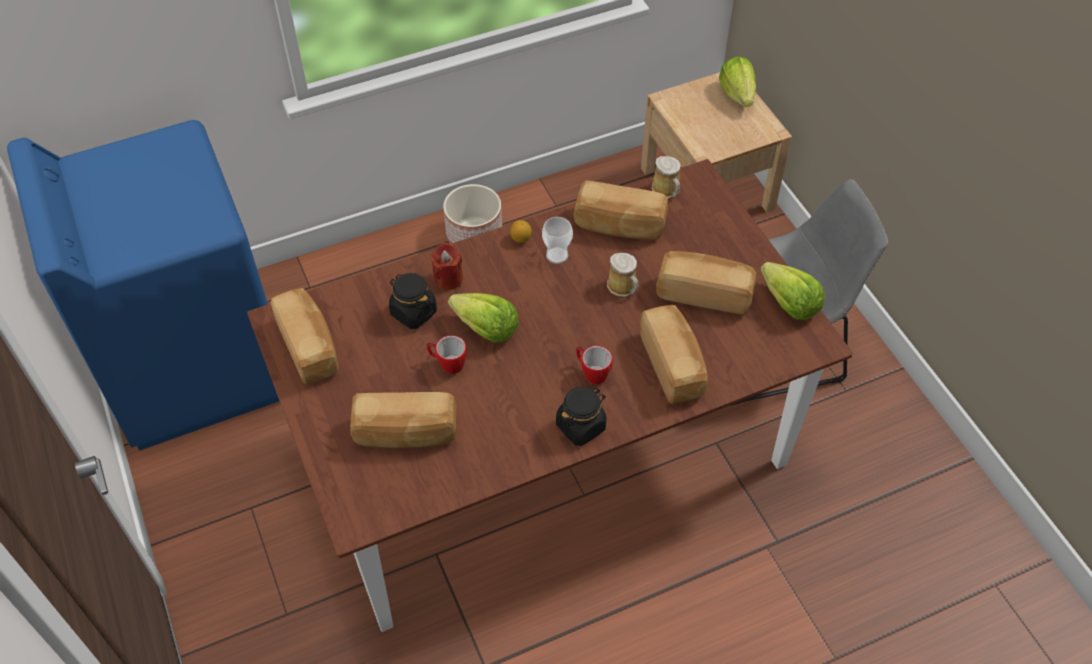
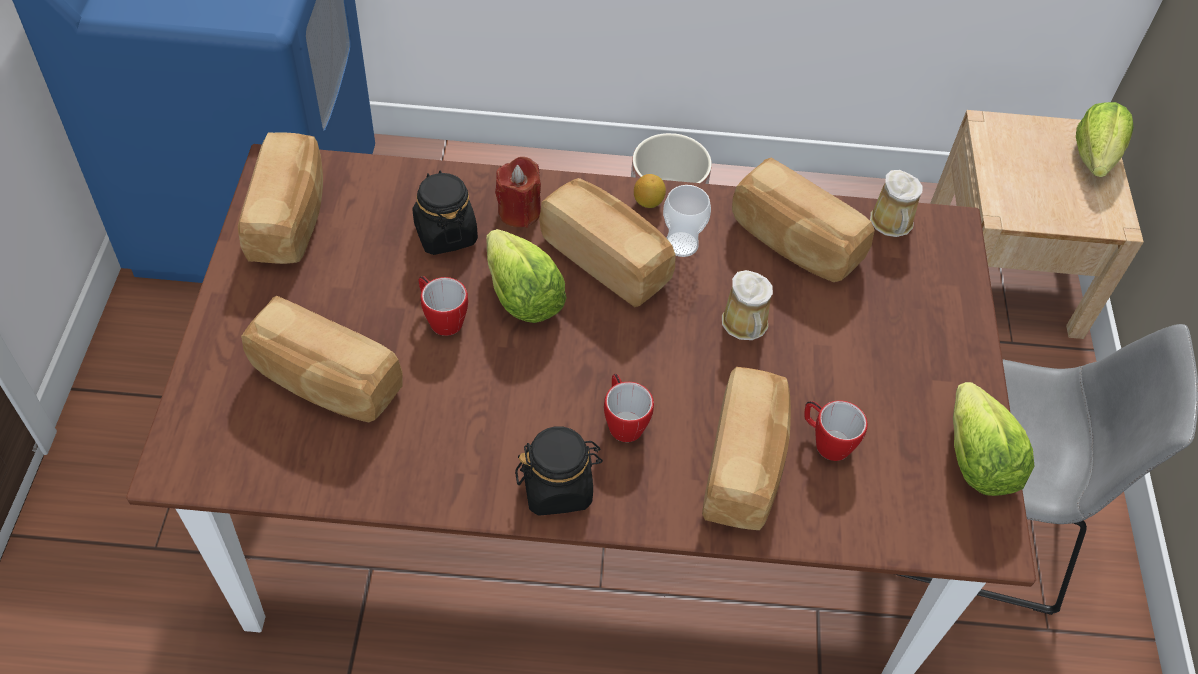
camera: 25 degrees right, 0 degrees up
bread [656,251,756,315] -> bread moved to [539,178,676,307]
none -> mug [804,400,868,461]

